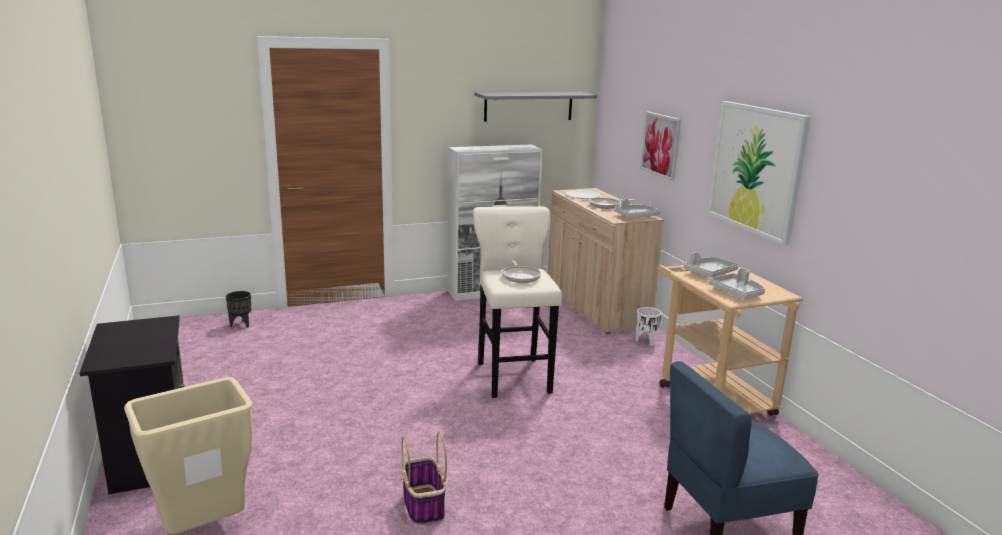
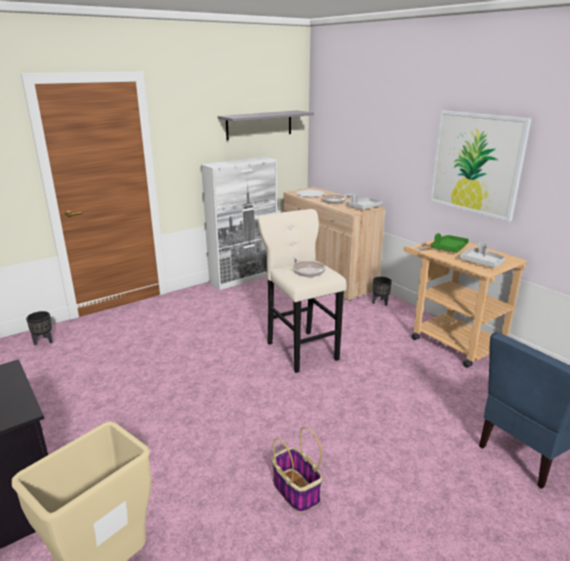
camera: 15 degrees left, 5 degrees up
white planter [636,307,661,346] -> black planter [373,277,392,306]
picture [640,111,681,181] -> none
grey tray [684,252,739,278] -> green tray [431,233,469,253]

